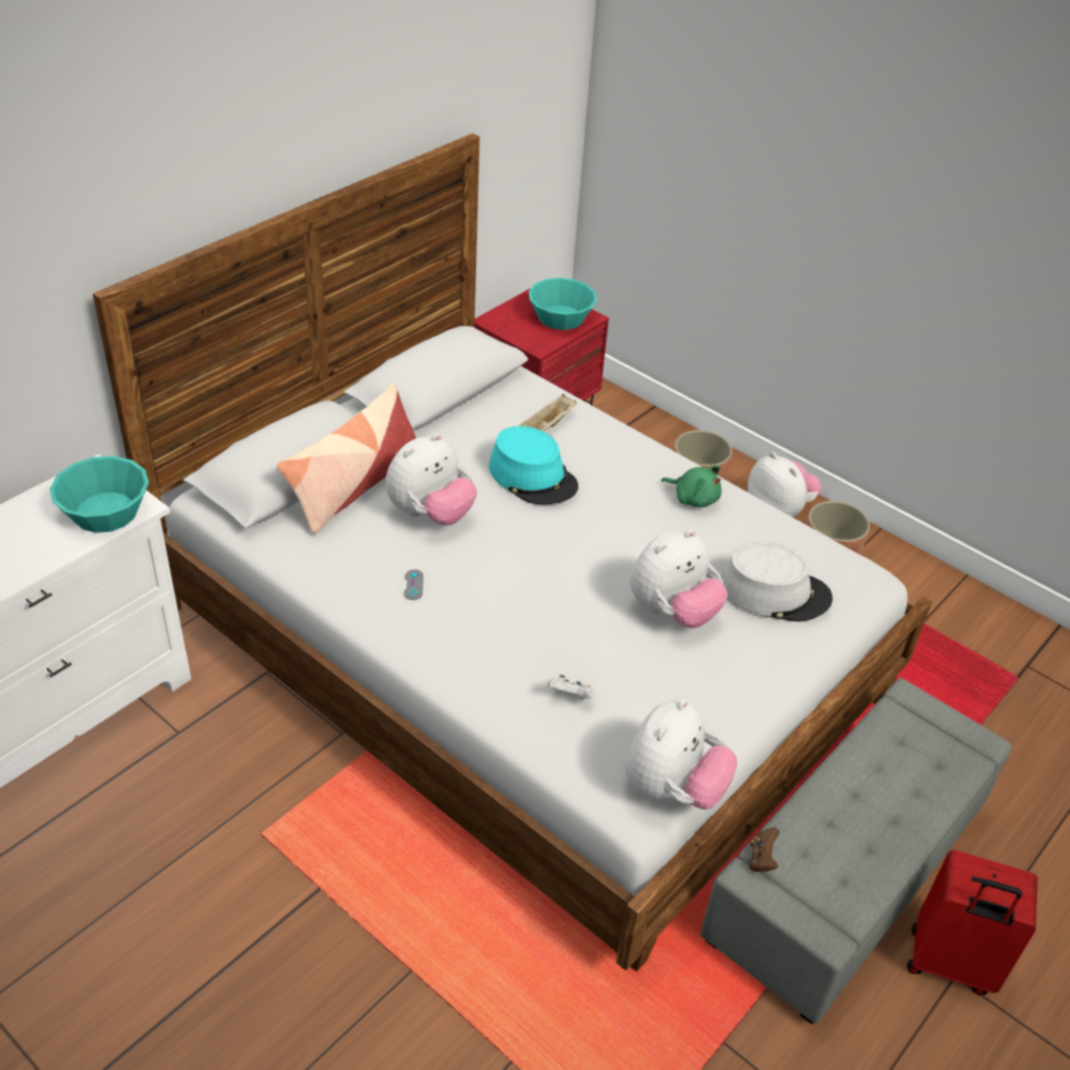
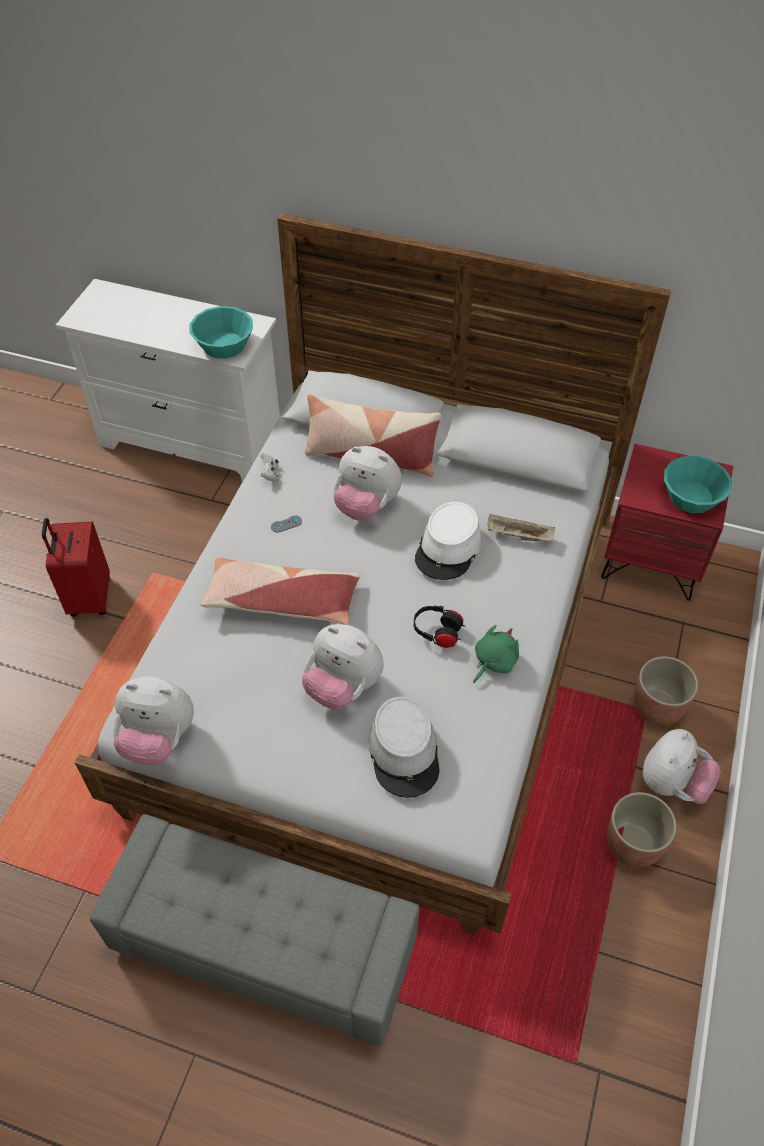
camera: 70 degrees right, 10 degrees up
turquoise hat [489,426,578,504] -> white hat [415,502,481,580]
white game controller [548,675,594,699] -> white game controller moved to [260,453,279,482]
green plush toy [661,466,722,507] -> green plush toy turned 150 degrees counterclockwise [473,625,519,683]
brown game controller [749,827,780,872] -> none
red suitcase [907,850,1038,995] -> red suitcase moved to [42,518,110,617]
none -> pillow [200,557,360,625]
none -> black headphones [414,606,465,648]

